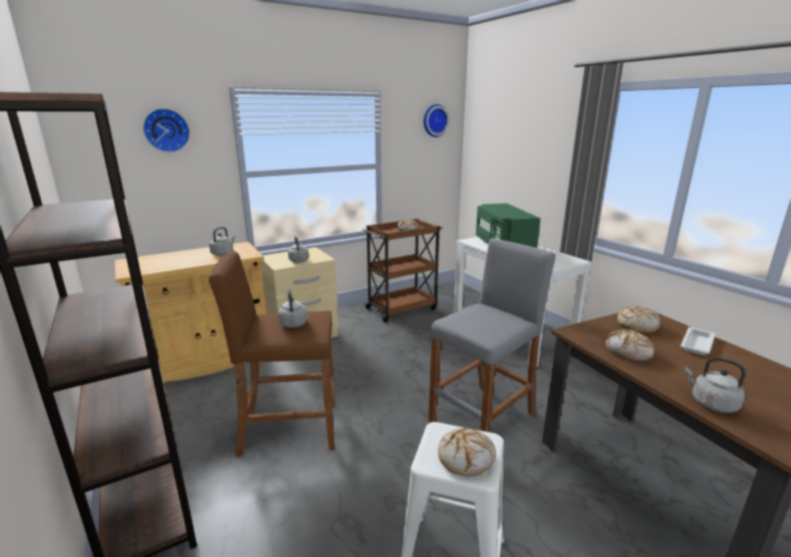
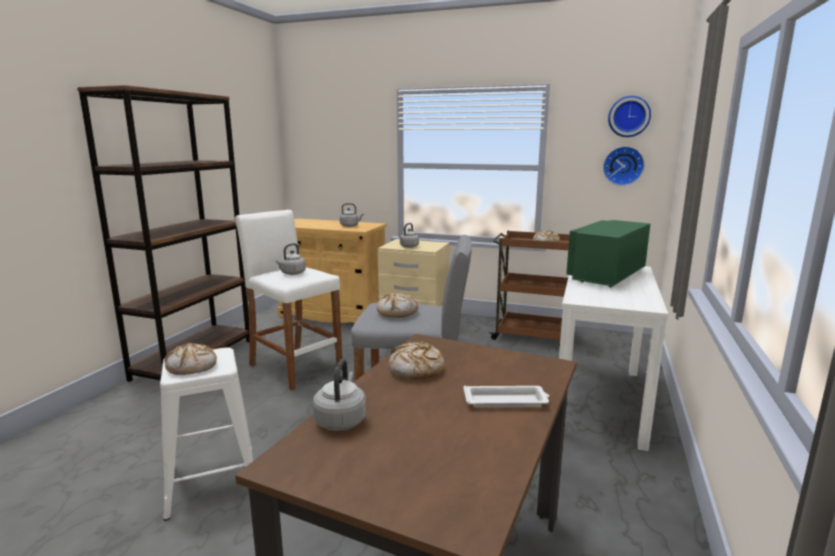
camera: 50 degrees right, 5 degrees down
wall clock [143,108,190,152] -> wall clock moved to [603,146,645,186]
brown stool [209,251,335,457] -> white stool [235,210,342,390]
bread [617,306,661,333] -> bread moved to [377,293,418,318]

